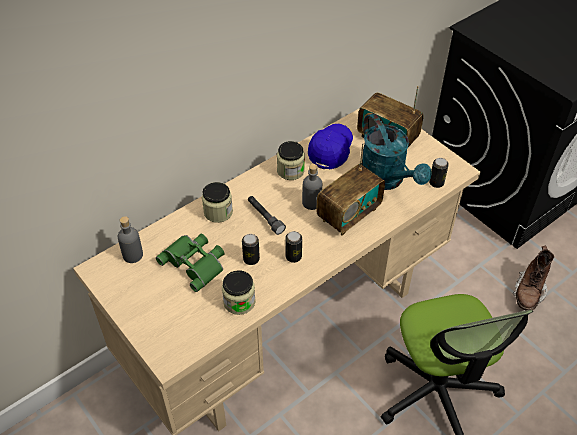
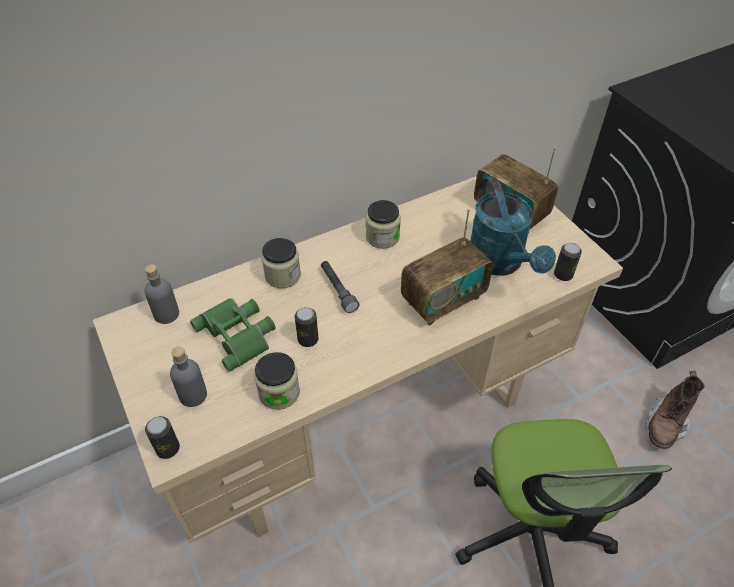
camera: 10 degrees right, 0 degrees up
can [285,231,302,263] -> can moved to [145,416,180,459]
grey bottle [302,164,322,210] -> grey bottle moved to [170,347,207,407]
blue cap [308,124,353,170] -> none

